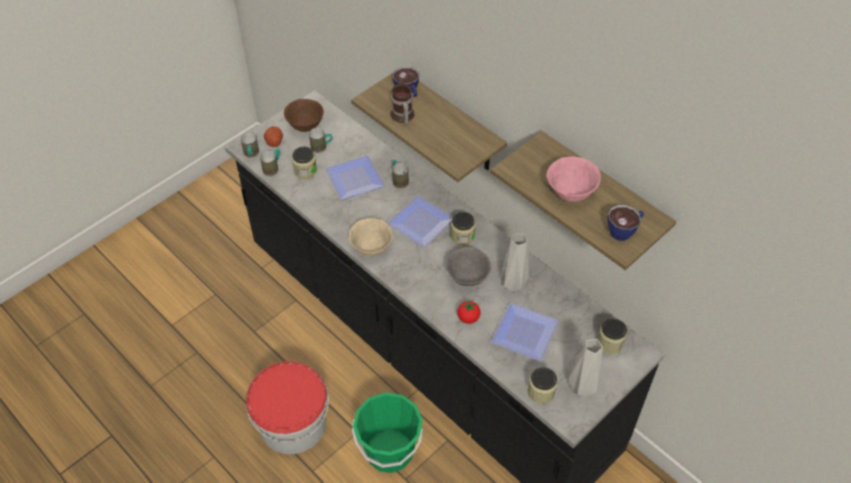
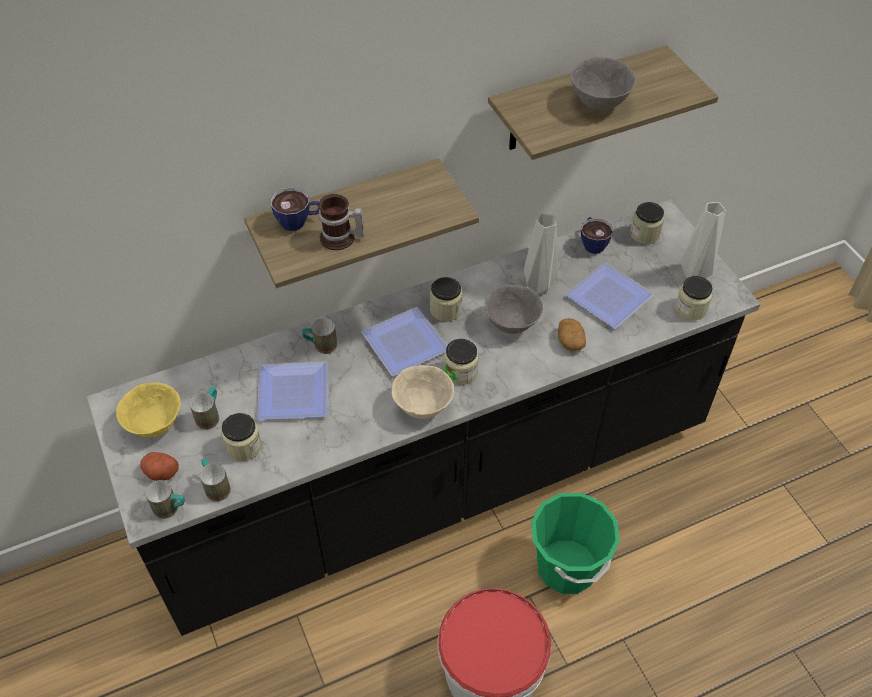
camera: 70 degrees left, 0 degrees up
brown bowl [284,99,324,132] -> yellow bowl [116,382,181,438]
tomato [457,301,481,324] -> potato [558,318,586,351]
pink bowl [546,157,601,202] -> grey bowl [570,57,636,110]
cup [608,205,644,241] -> cup moved to [581,217,613,254]
none -> jar [444,339,478,385]

